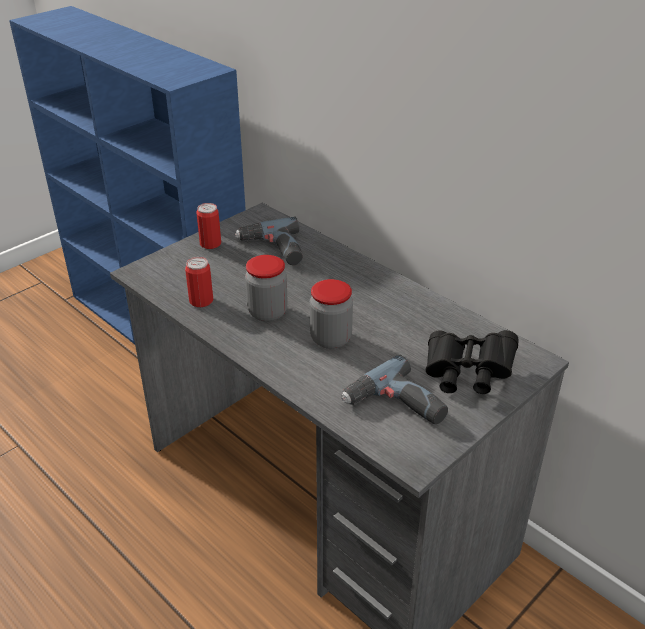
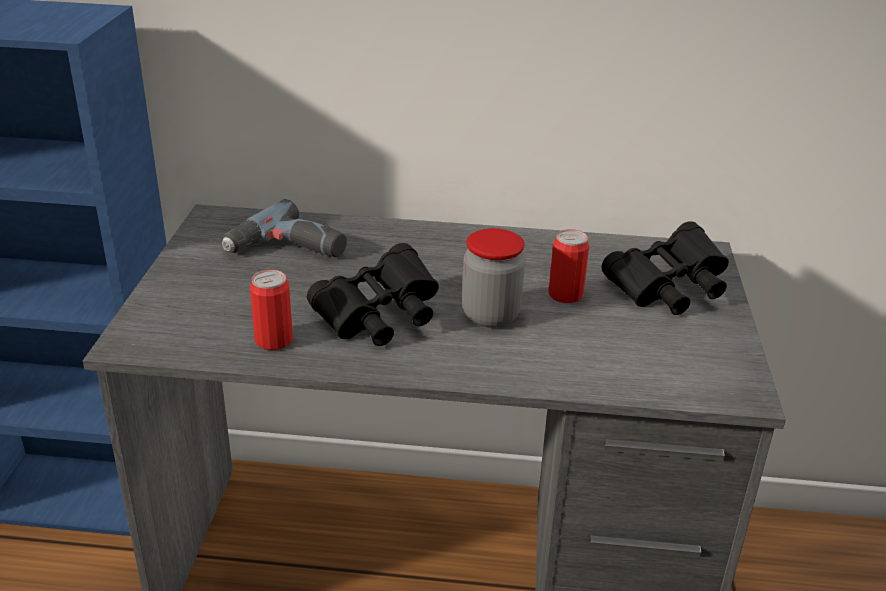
camera: 40 degrees left, 5 degrees down
can [196,203,221,249] -> can moved to [548,229,589,303]
jar [245,255,288,322] -> black binoculars [307,243,439,346]
power drill [341,355,448,424] -> none

